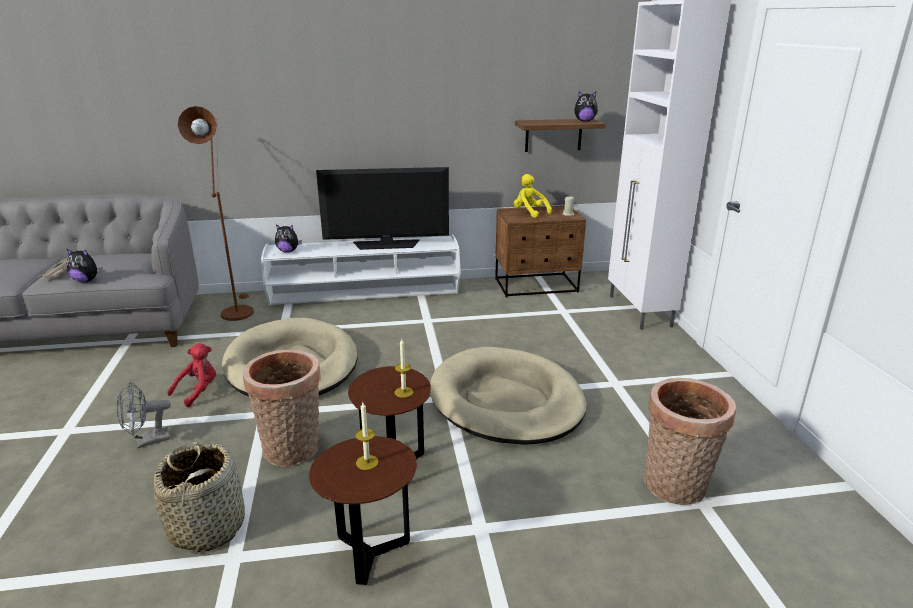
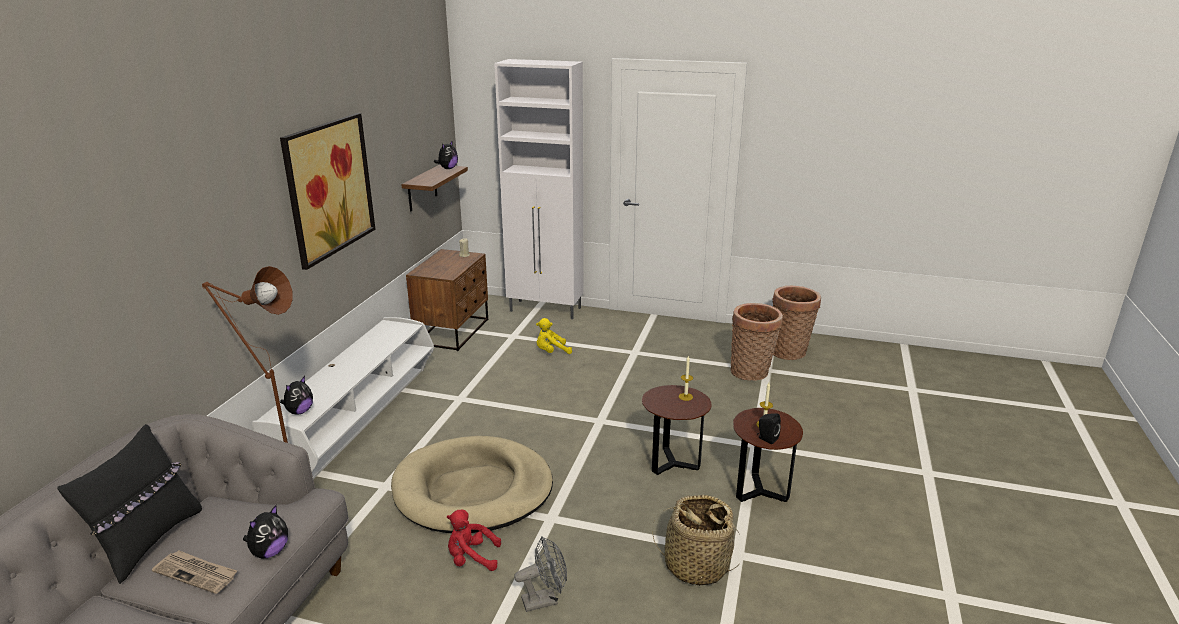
camera: 65 degrees left, 0 degrees up
grey fan [116,382,171,448] -> grey fan turned 105 degrees counterclockwise [514,537,567,612]
red plush toy [167,343,216,407] -> red plush toy turned 60 degrees counterclockwise [447,509,501,571]
basket [243,349,321,466] -> basket moved to [772,286,821,360]
television [316,167,449,250] -> none
beige dog bed [430,347,587,445] -> none
yellow plush toy [514,174,552,218] -> yellow plush toy moved to [536,318,572,354]
none -> black pillow [57,424,202,584]
none -> picture [280,113,376,270]
none -> black speaker [758,413,781,444]

